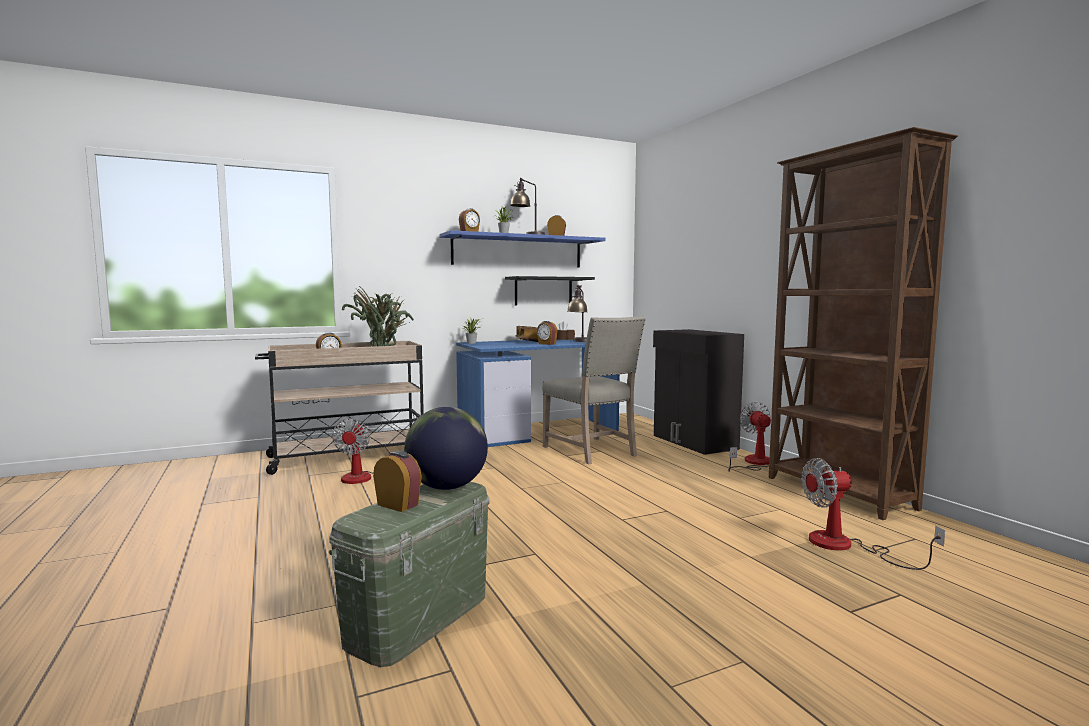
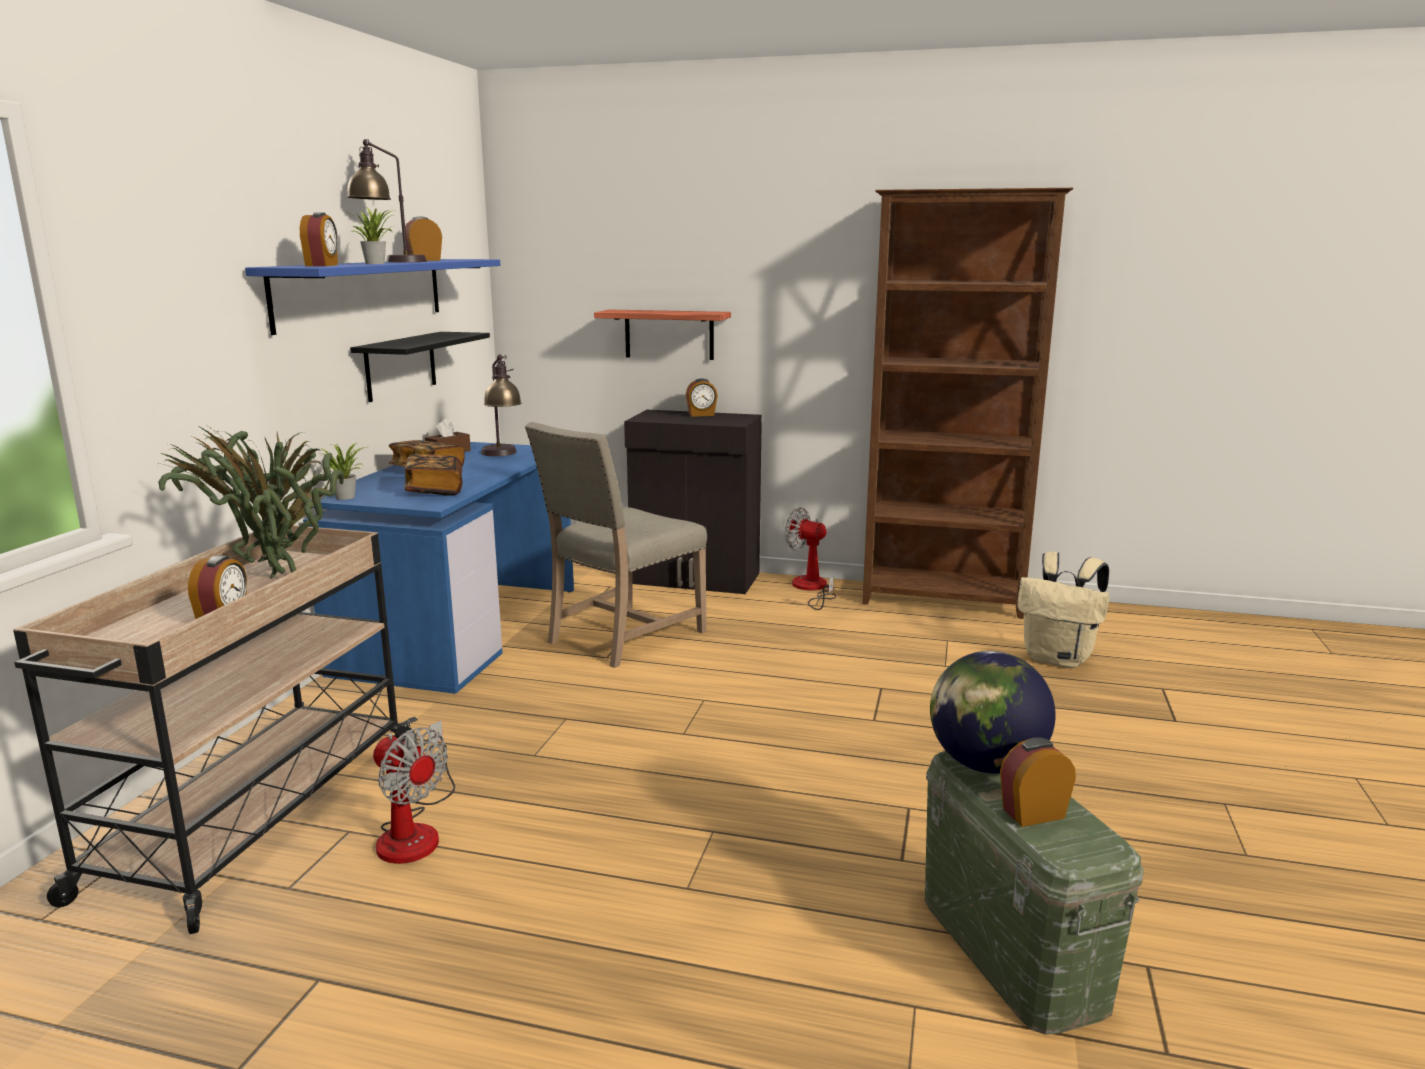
camera: 50 degrees left, 10 degrees up
alarm clock [537,321,558,345] -> alarm clock moved to [686,378,718,417]
beige chair [542,316,646,465] -> beige chair turned 120 degrees clockwise [525,422,707,668]
fan [801,458,945,570] -> beige backpack [1017,552,1110,668]
none -> book [404,454,462,496]
none -> shelf [594,310,731,360]

